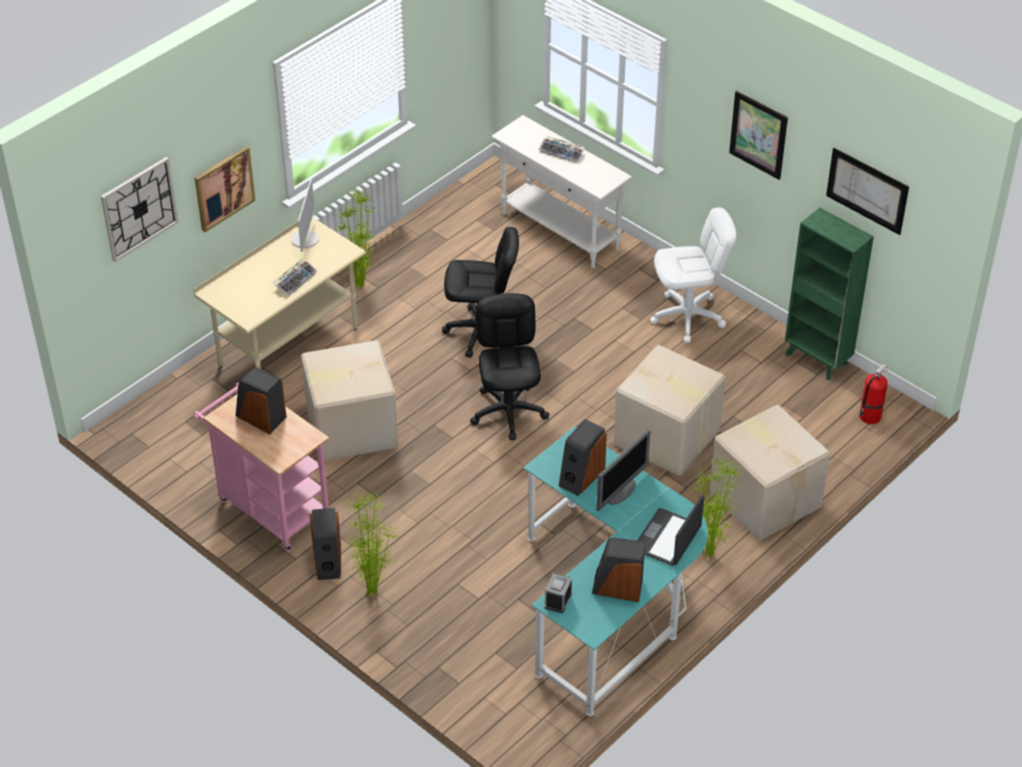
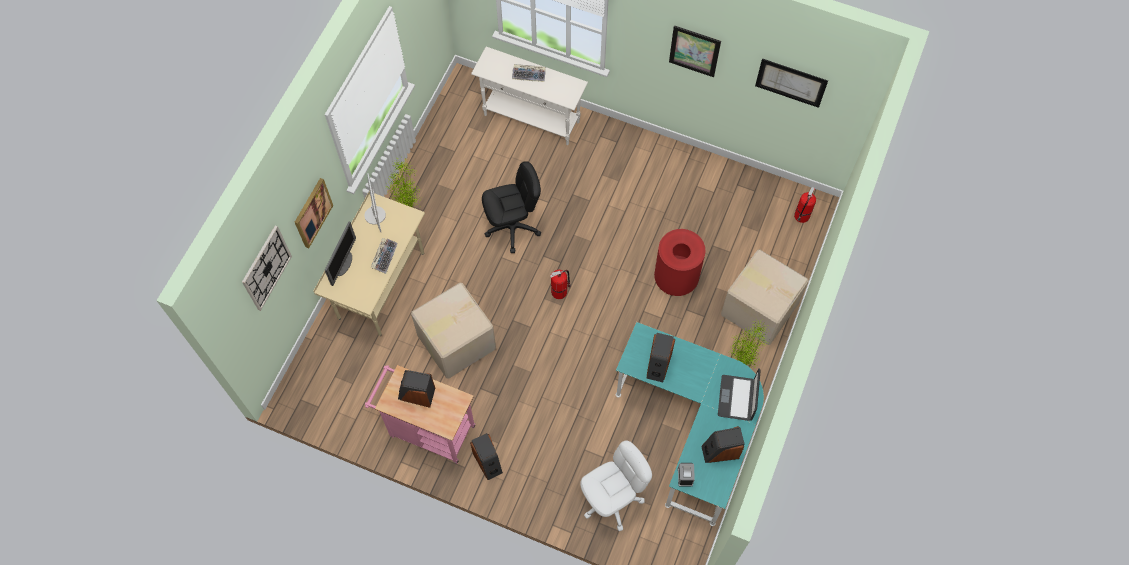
camera: 20 degrees left, 20 degrees up
potted plant [344,490,397,597] -> none
black office chair [470,293,549,440] -> fire extinguisher [550,270,571,299]
monitor [596,429,651,511] -> monitor moved to [325,221,356,286]
cardboard box [613,345,726,476] -> red trash can [654,229,705,296]
white office chair [650,207,737,343] -> white office chair moved to [580,441,652,531]
green bookcase [785,208,874,380] -> none

